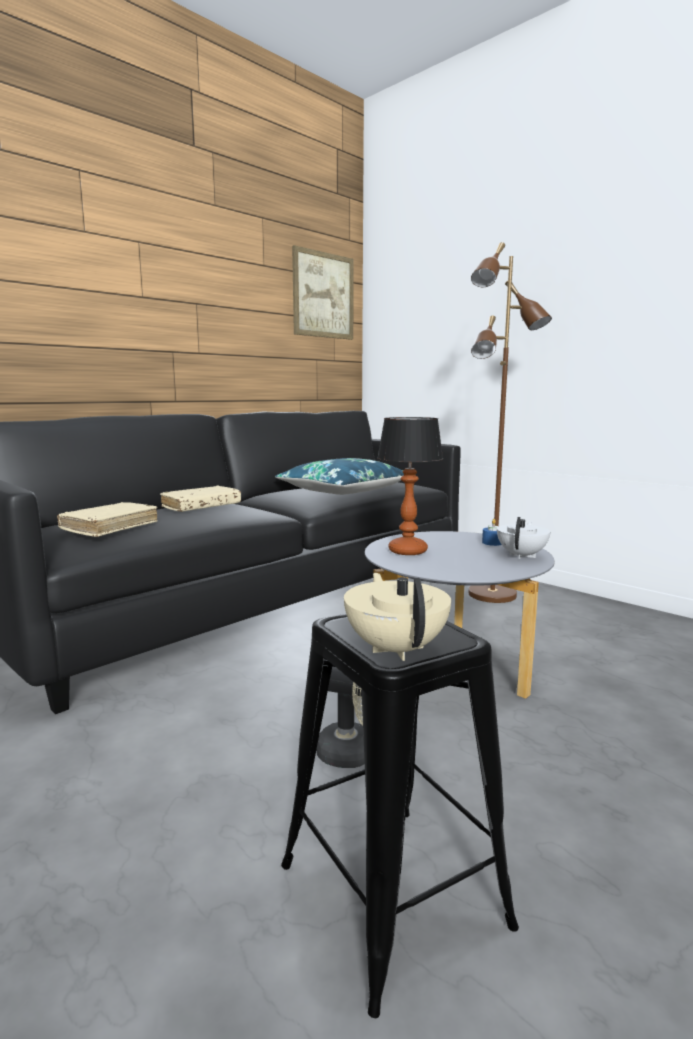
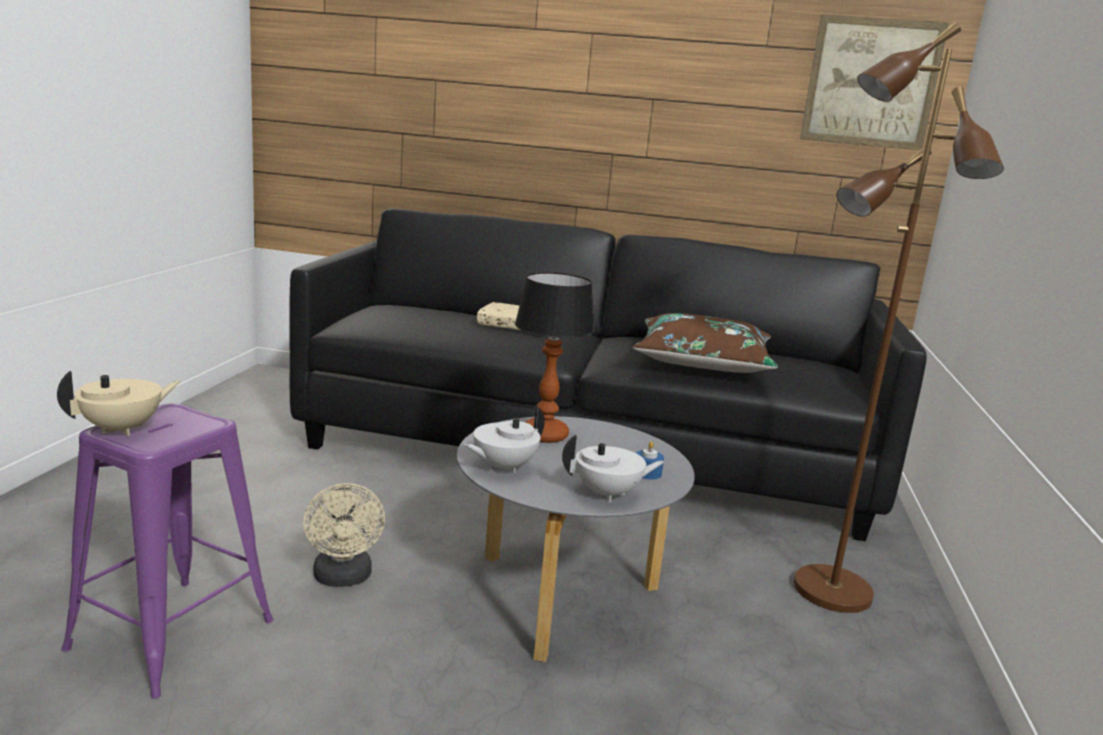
camera: 55 degrees right, 5 degrees up
beige book [57,502,158,537] -> none
blue pillow [275,458,404,495] -> brown pillow [632,313,778,373]
black stool [281,614,519,1018] -> purple stool [61,404,273,699]
none -> white teapot [463,406,545,473]

